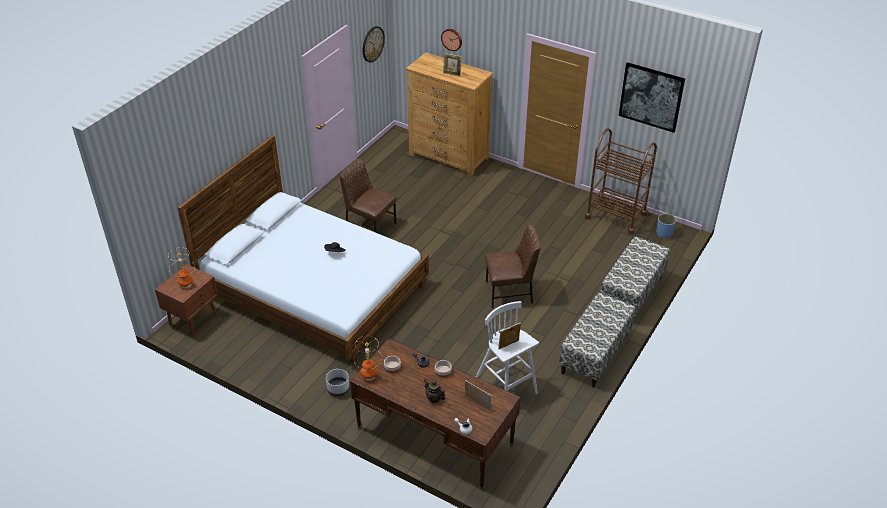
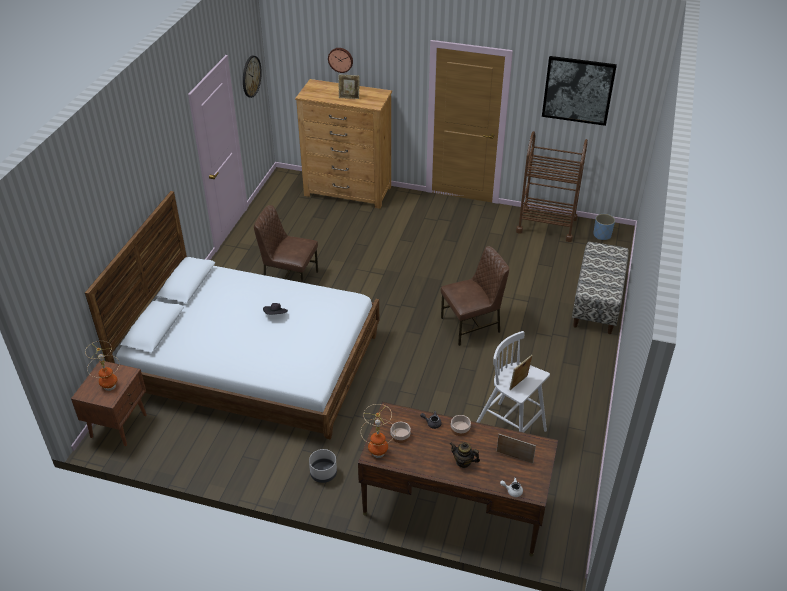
camera: 15 degrees left, 0 degrees up
bench [559,292,635,388] -> none

